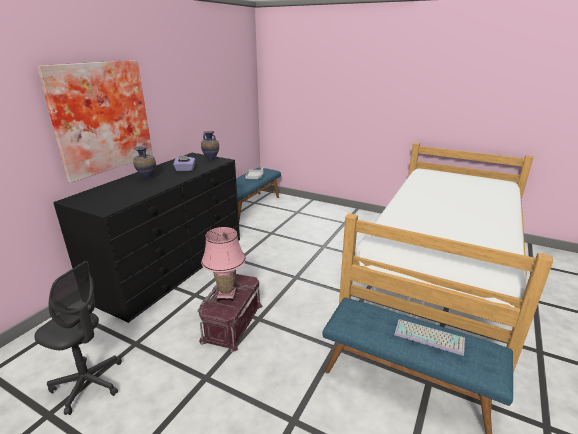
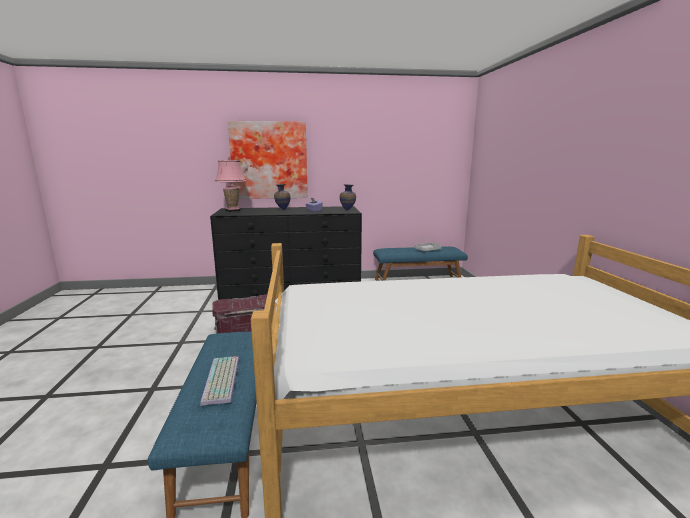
camera: 55 degrees right, 10 degrees down
grey office chair [34,261,122,415] -> none
pink table lamp [201,227,246,301] -> pink table lamp moved to [215,157,246,212]

